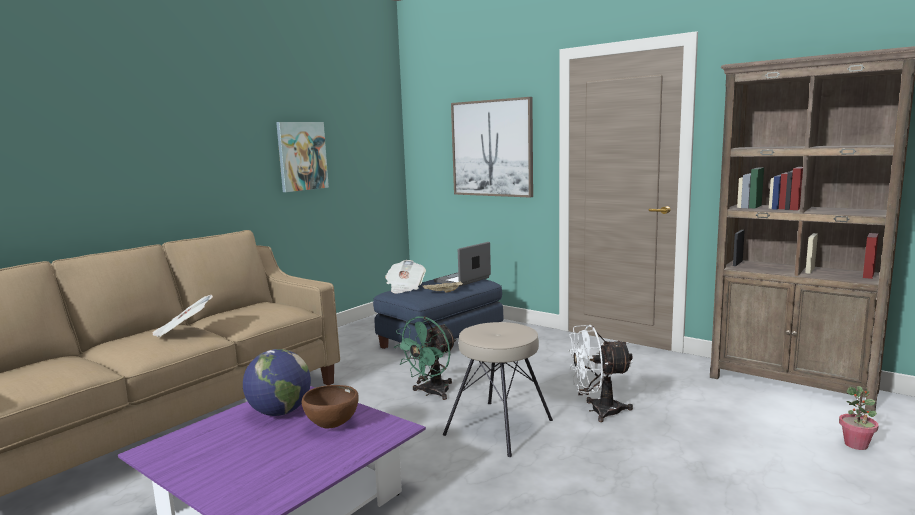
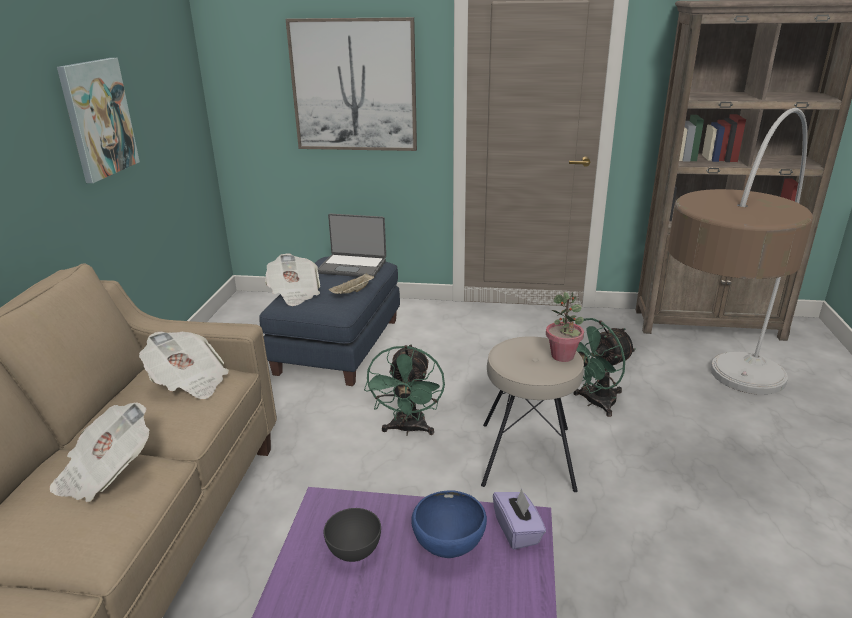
camera: 30 degrees left, 15 degrees up
globe [243,349,311,416] -> grey bowl [324,508,381,562]
brown bowl [302,385,359,429] -> blue bowl [411,490,487,558]
laptop [434,242,491,287] -> laptop turned 90 degrees counterclockwise [318,214,386,277]
white fan [568,325,633,422] -> green fan [573,318,636,417]
potted plant [839,386,879,450] -> potted plant moved to [546,292,584,362]
none -> newspaper [139,331,229,399]
none -> purple tissue box [493,489,546,550]
none -> floor lamp [668,108,813,395]

